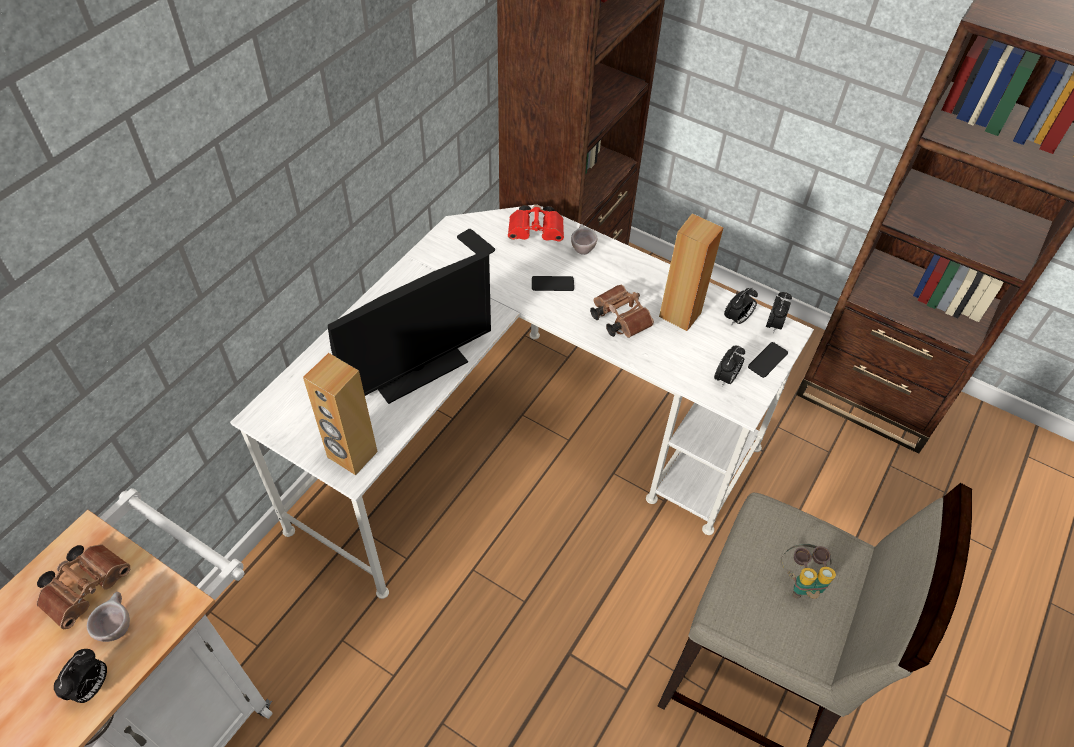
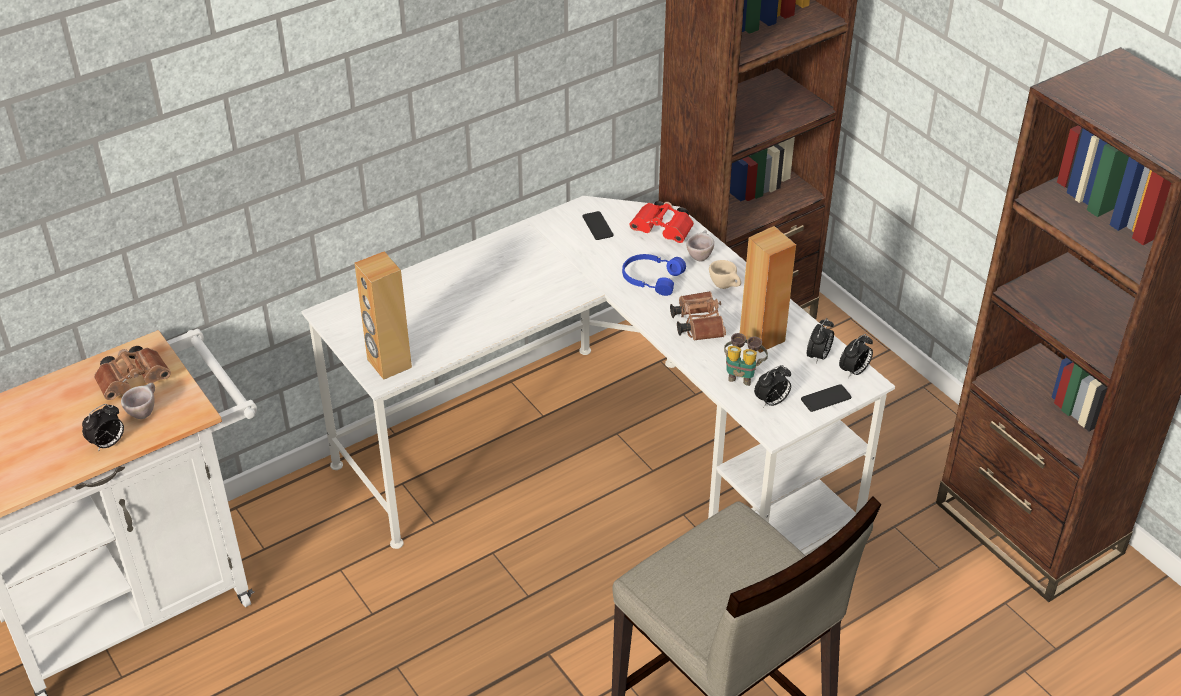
camera: 25 degrees right, 10 degrees down
monitor [328,251,491,404] -> none
phone [532,276,574,291] -> blue headphones [622,254,686,296]
alarm clock [724,287,758,326] -> alarm clock turned 45 degrees counterclockwise [807,318,834,364]
binoculars [781,544,836,599] -> binoculars moved to [724,333,768,386]
none -> beige cup [709,260,741,289]

